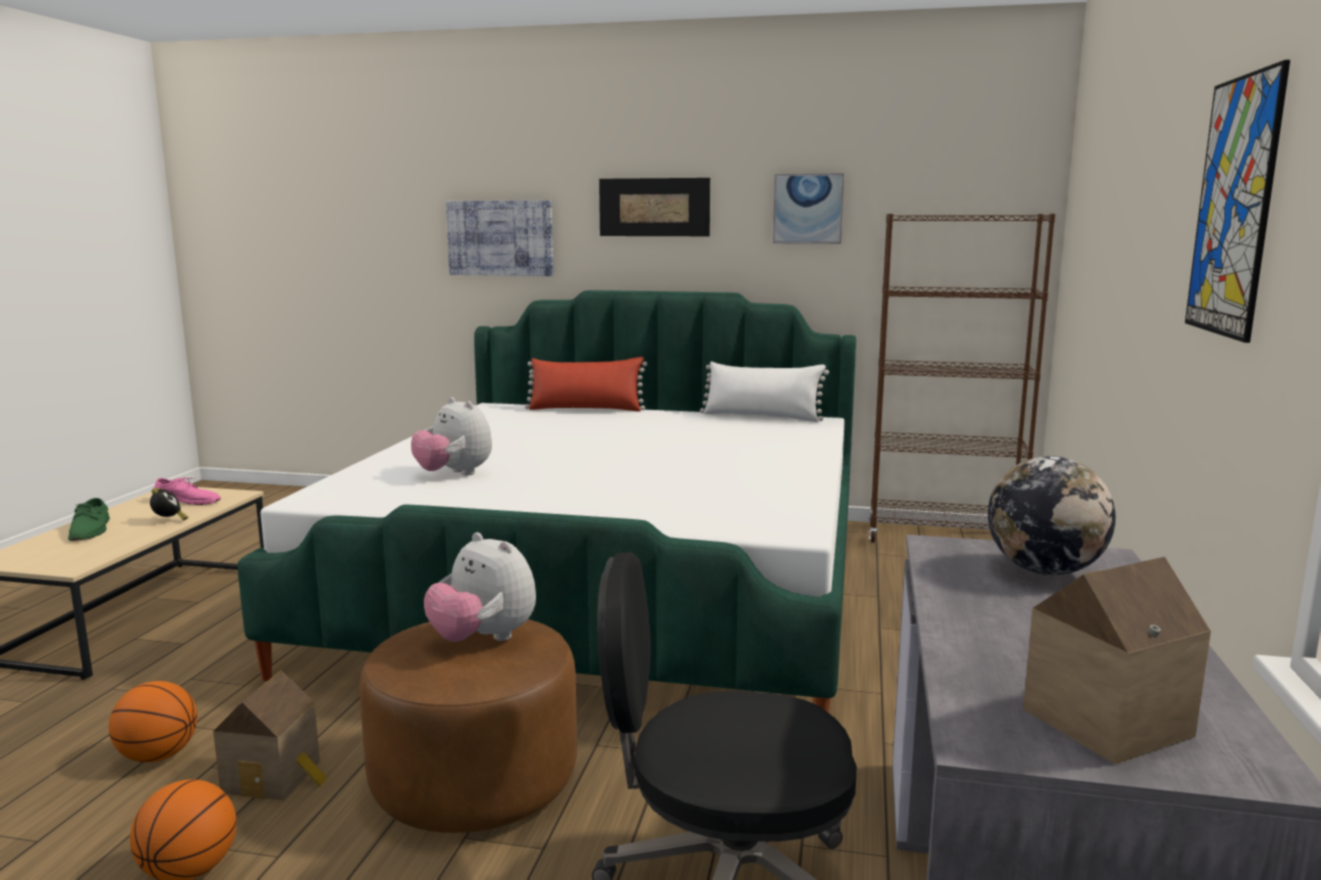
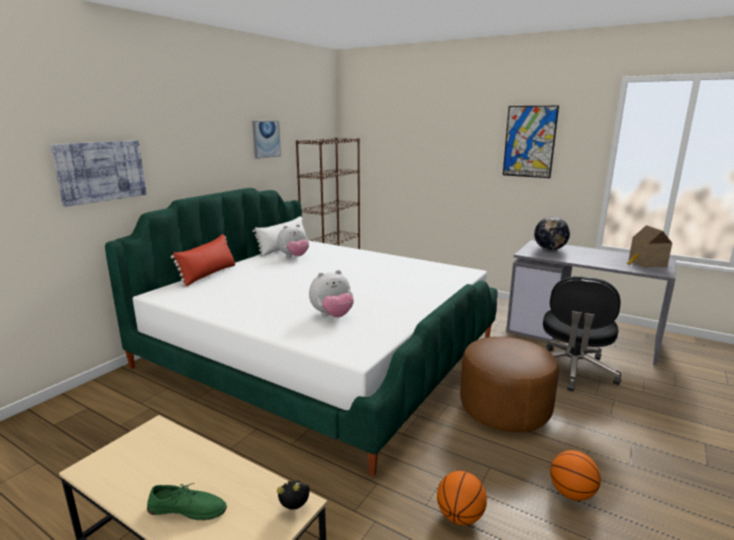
camera: 70 degrees left, 5 degrees up
alarm clock [150,488,188,520] -> alarm clock moved to [277,480,310,510]
pink shoe [154,477,221,505] -> none
toy house [213,670,327,800] -> none
plush toy [424,532,536,642] -> plush toy moved to [277,224,309,257]
picture [599,178,710,236] -> none

